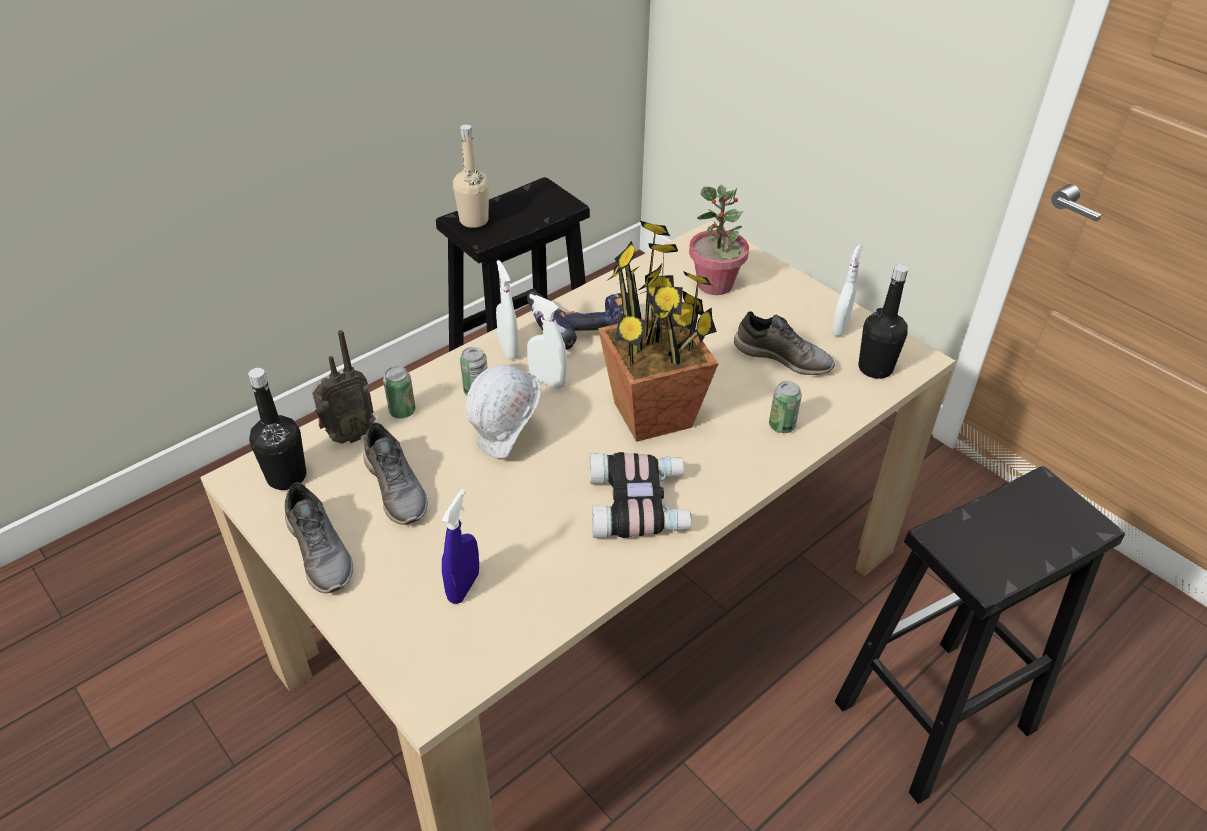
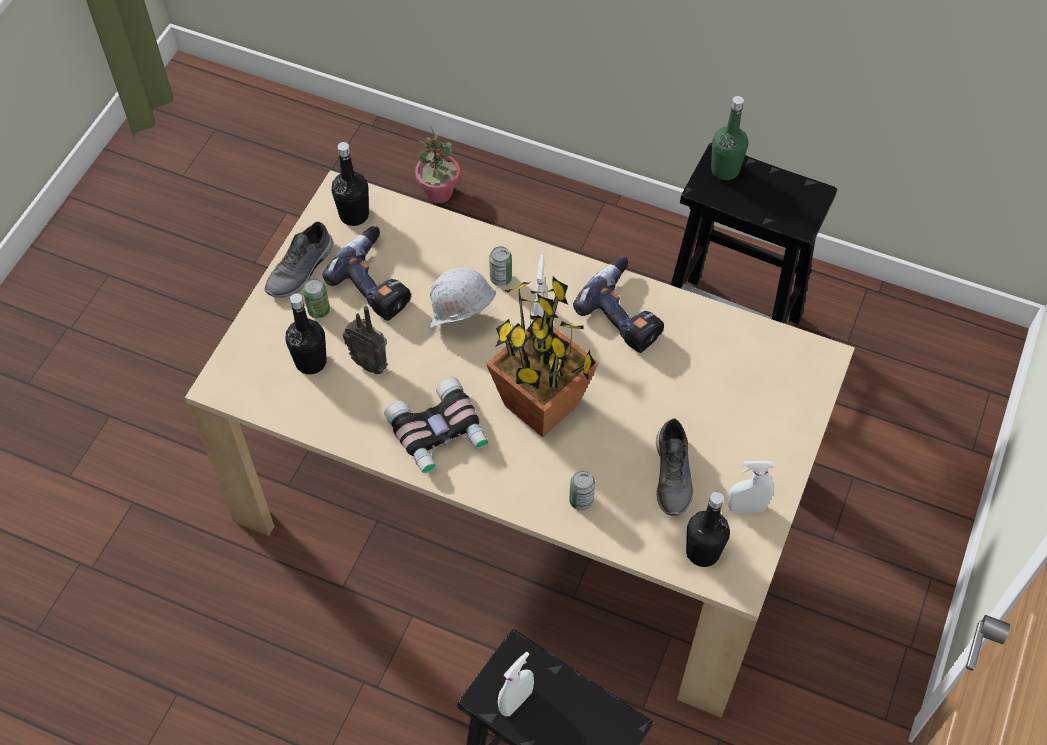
camera: 65 degrees right, 15 degrees up
radio [312,330,376,444] -> radio moved to [343,306,388,374]
grey shoe [363,422,428,525] -> power drill [322,226,411,321]
can [383,366,416,419] -> can moved to [303,279,330,319]
blue spray bottle [441,489,479,604] -> black bottle [285,294,327,374]
beige bottle [453,125,489,228] -> green bottle [711,96,749,180]
white spray bottle [496,260,519,360] -> white spray bottle moved to [498,651,534,716]
potted plant [689,185,749,295] -> potted plant moved to [415,127,460,203]

